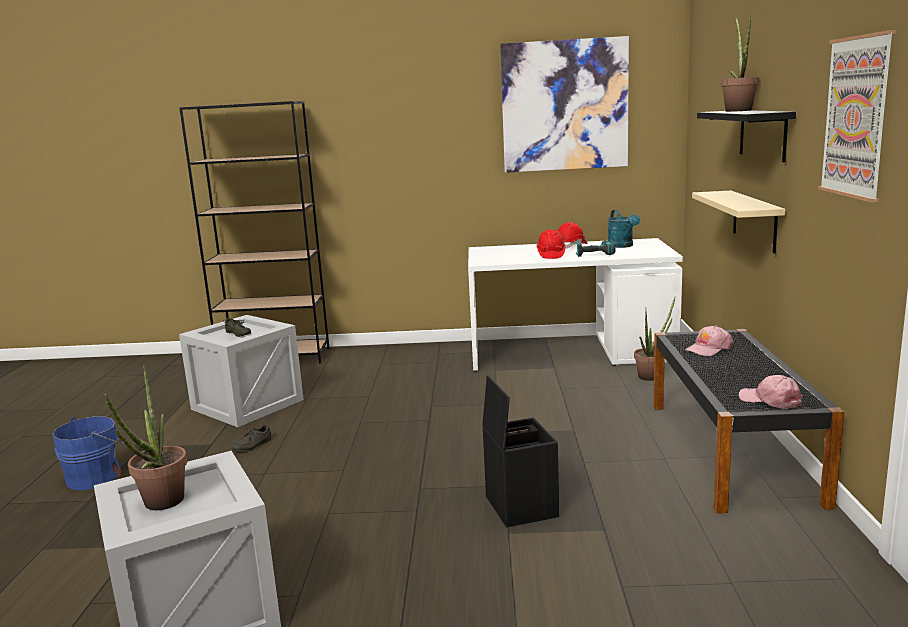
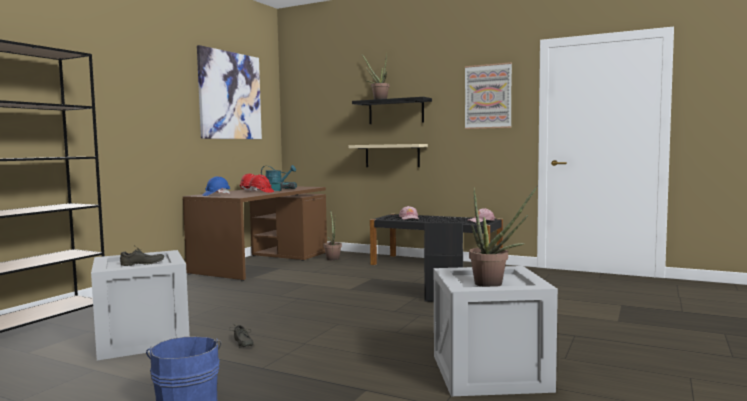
camera: 65 degrees left, 10 degrees down
white desk [468,238,683,372] -> brown desk [183,186,327,281]
none -> blue hard hat [203,176,230,196]

